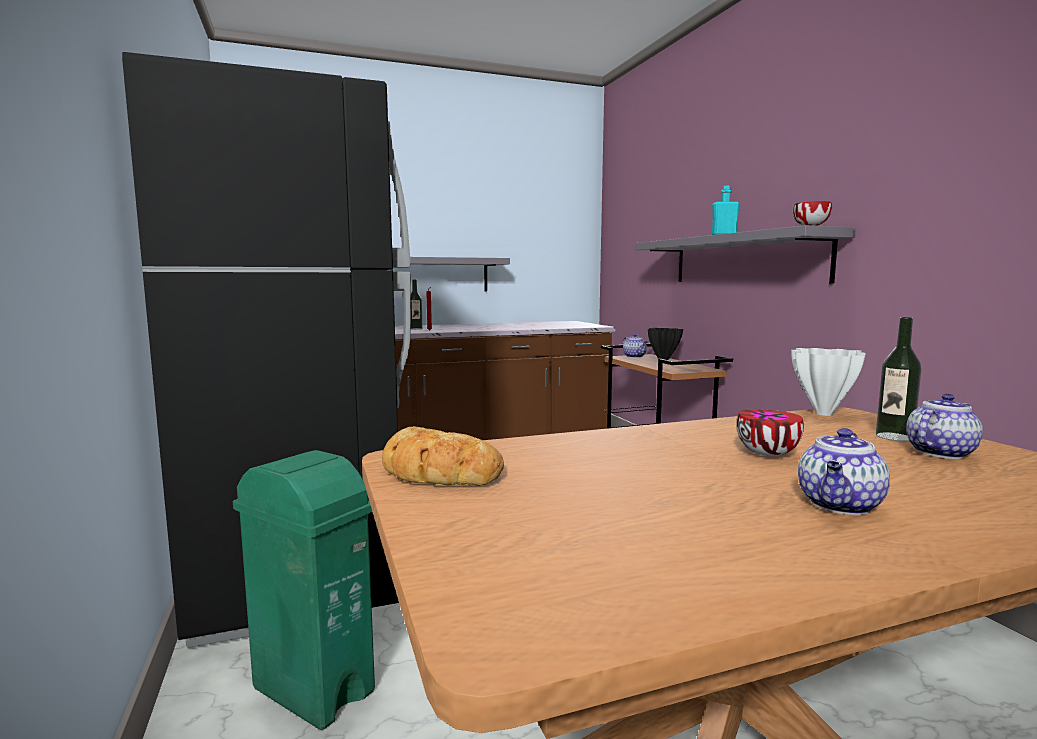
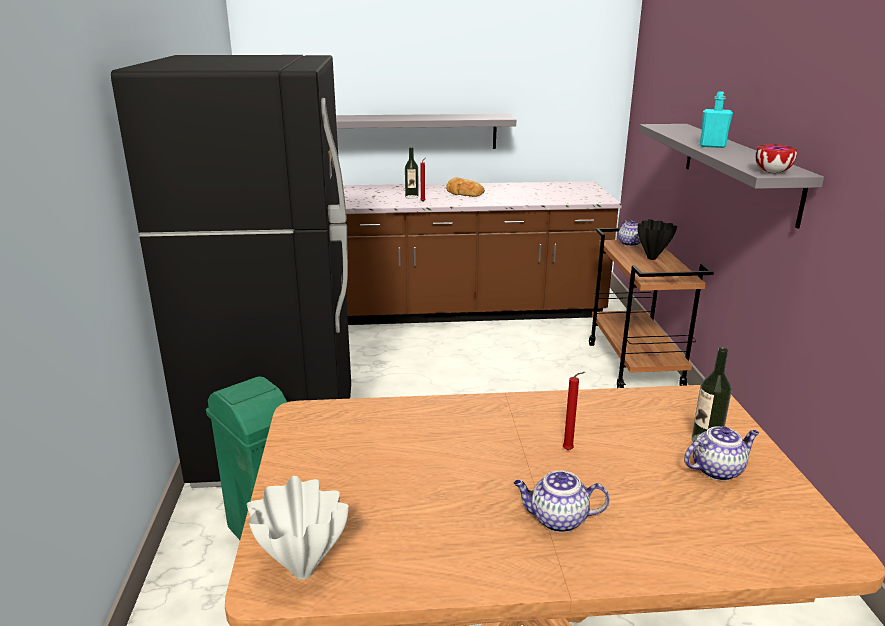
camera: 15 degrees right, 15 degrees up
bread [382,426,504,486] -> bread moved to [446,177,485,197]
bowl [736,409,804,456] -> red candle [563,372,585,450]
white vase [791,348,866,416] -> white vase moved to [246,476,349,579]
teapot [798,428,890,515] -> teapot turned 45 degrees clockwise [513,470,610,533]

